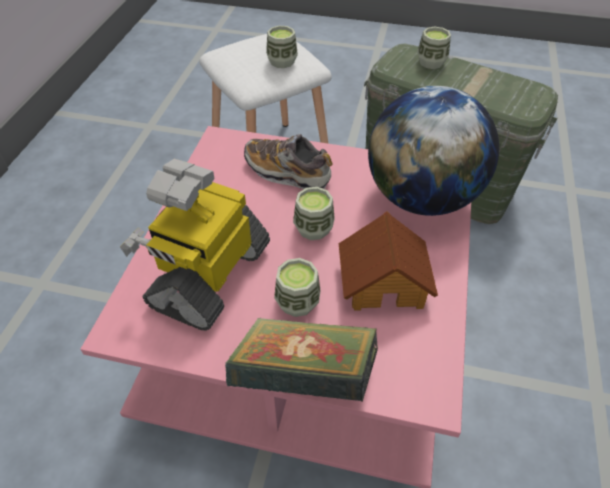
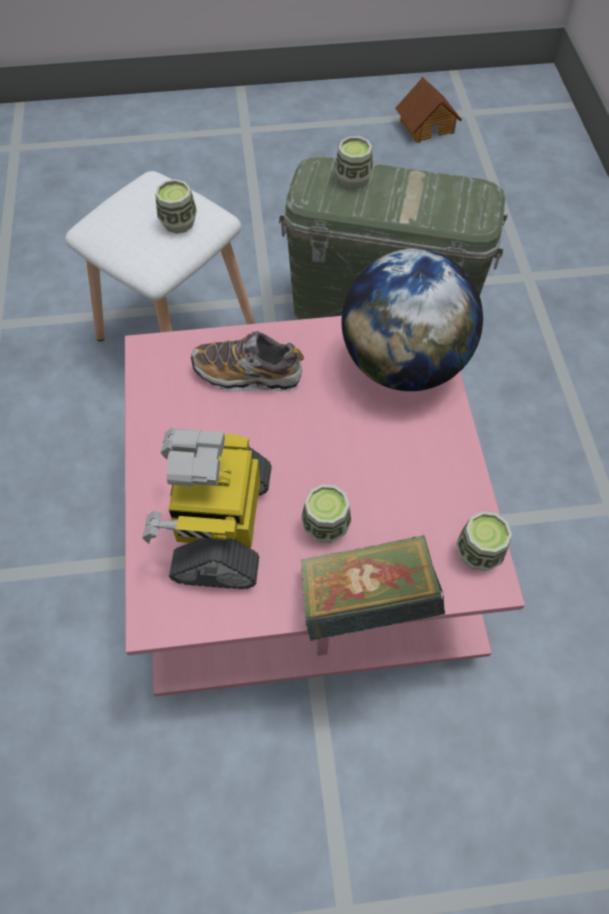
camera: 20 degrees left, 10 degrees up
cup [293,187,335,240] -> cup moved to [456,511,512,571]
toy house [339,211,438,311] -> toy house moved to [395,77,462,143]

